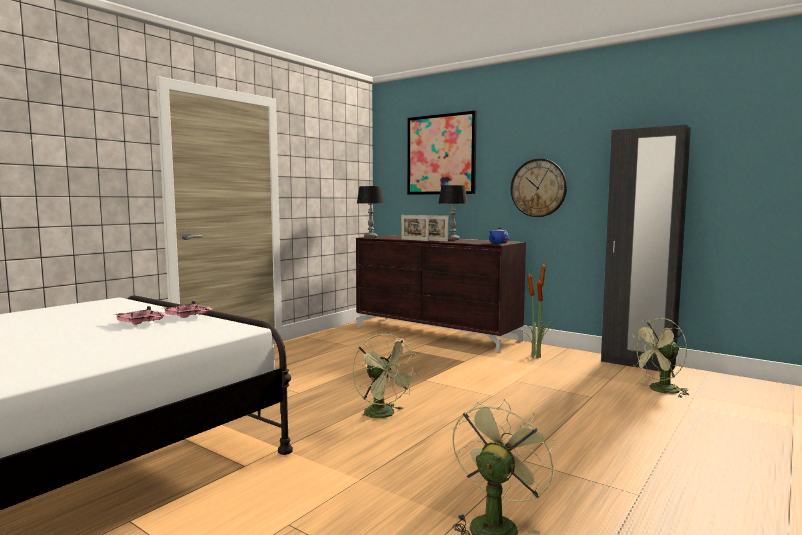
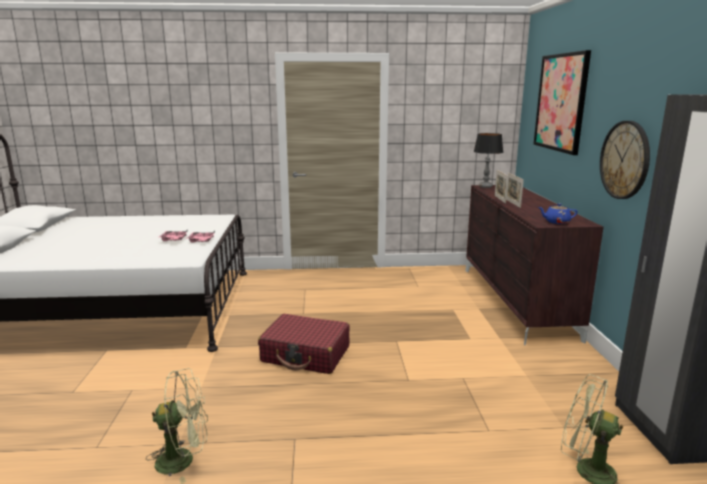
camera: 50 degrees right, 10 degrees up
green fan [352,334,419,422] -> red suitcase [258,314,350,374]
table lamp [438,185,468,240] -> none
potted plant [523,259,554,359] -> none

